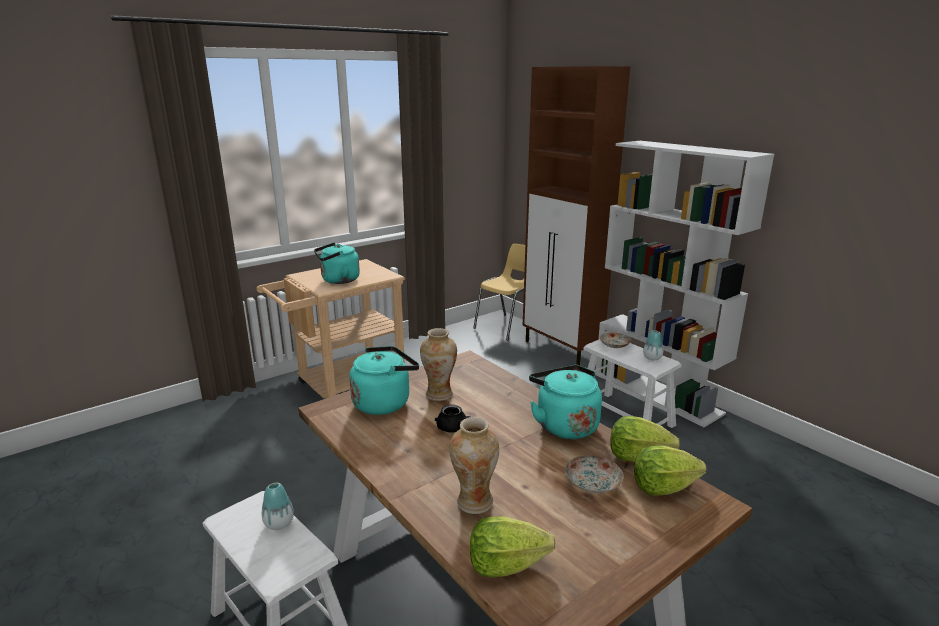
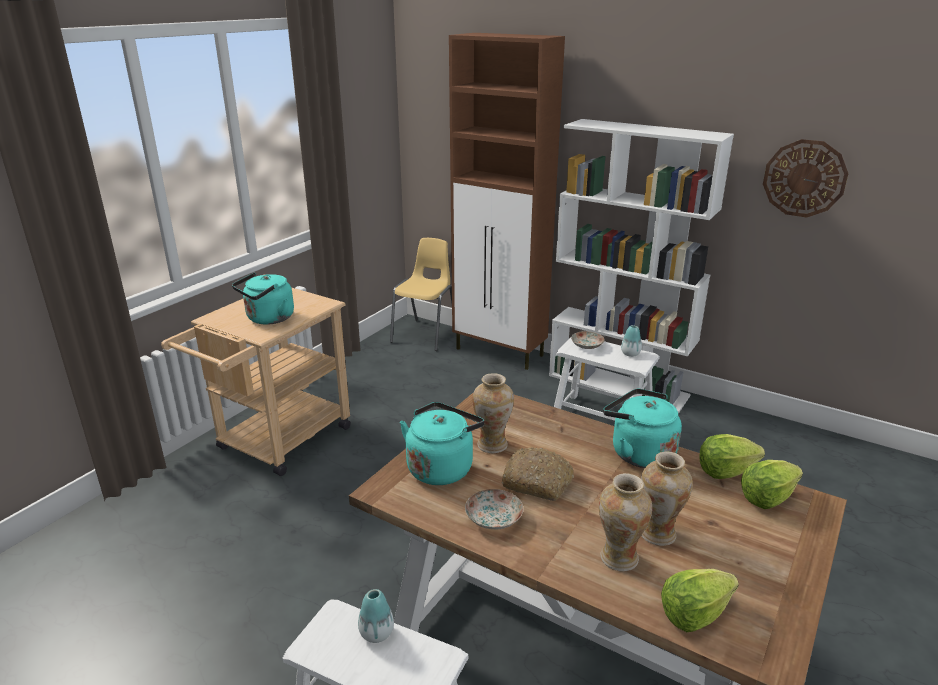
camera: 20 degrees left, 5 degrees up
black teapot [435,405,470,432] -> bread [501,447,574,501]
plate [565,455,624,494] -> plate moved to [465,489,523,530]
none -> vase [641,452,693,546]
none -> wall clock [763,139,849,217]

